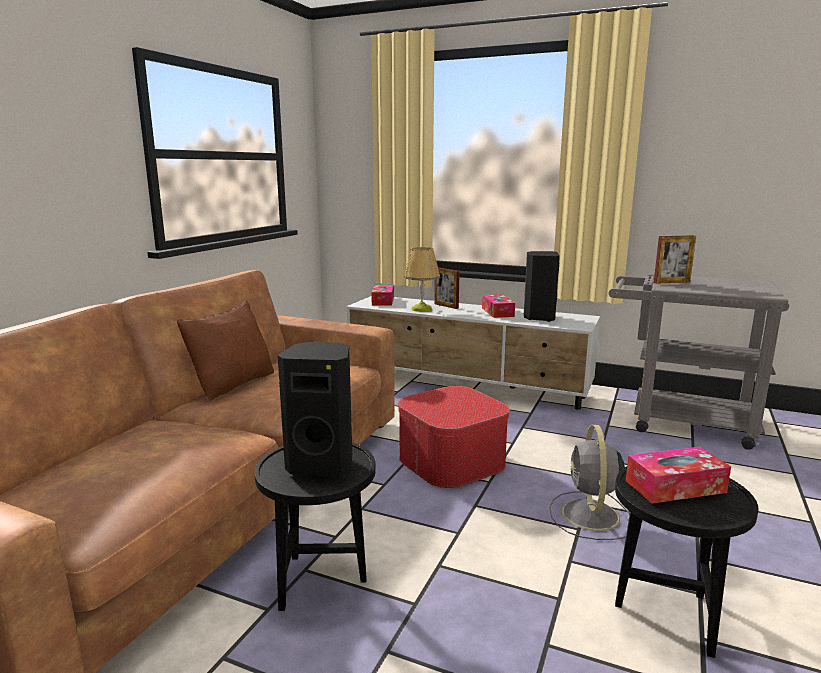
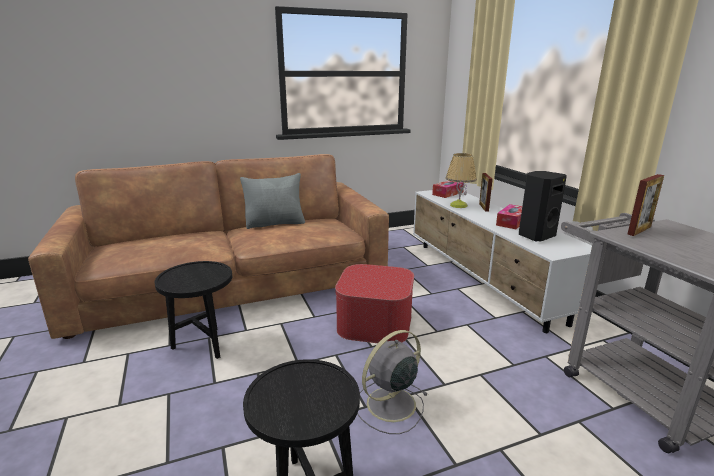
camera: 45 degrees right, 5 degrees up
brown pillow [177,300,274,401] -> grey pillow [240,173,305,229]
black speaker [278,342,352,477] -> none
tissue box [626,447,731,504] -> none
picture frame [654,236,696,284] -> picture frame turned 75 degrees counterclockwise [627,174,664,236]

